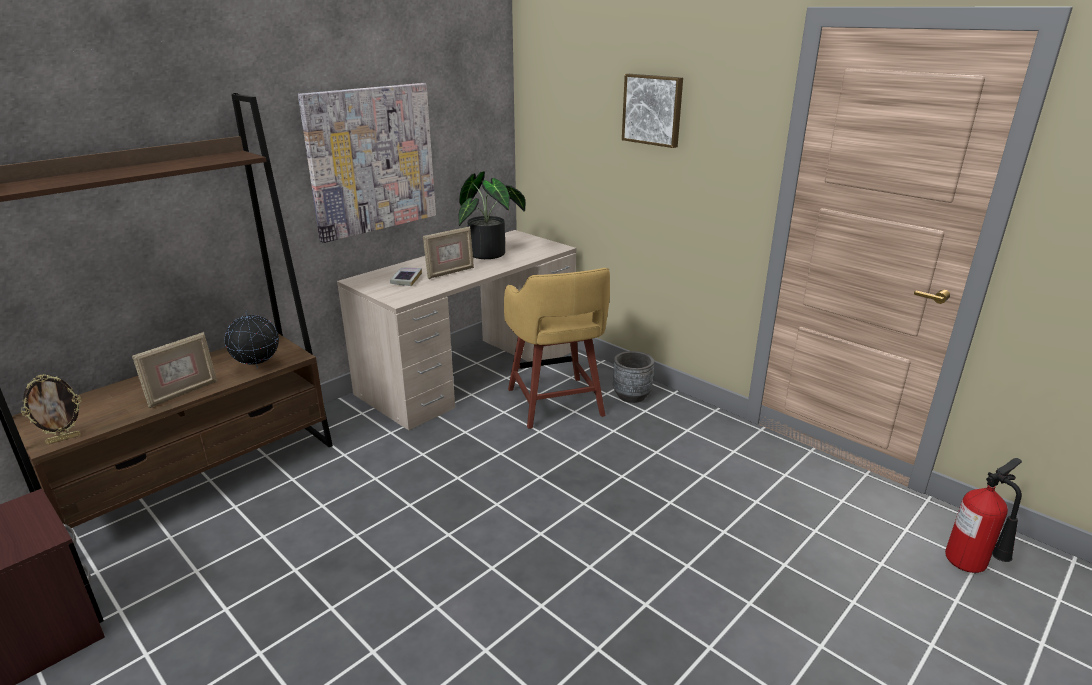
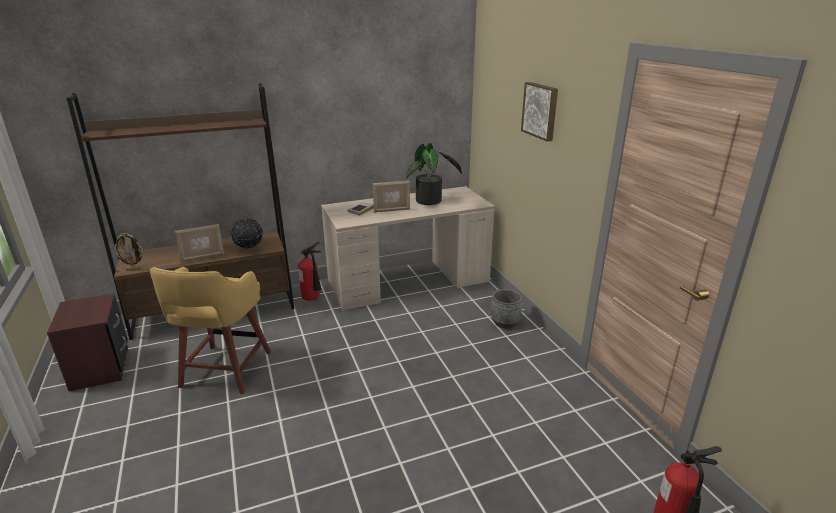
camera: 25 degrees right, 0 degrees up
picture [298,83,436,243] -> none
yellow stool [504,268,610,429] -> yellow stool moved to [150,267,271,394]
none -> fire extinguisher [298,242,322,301]

